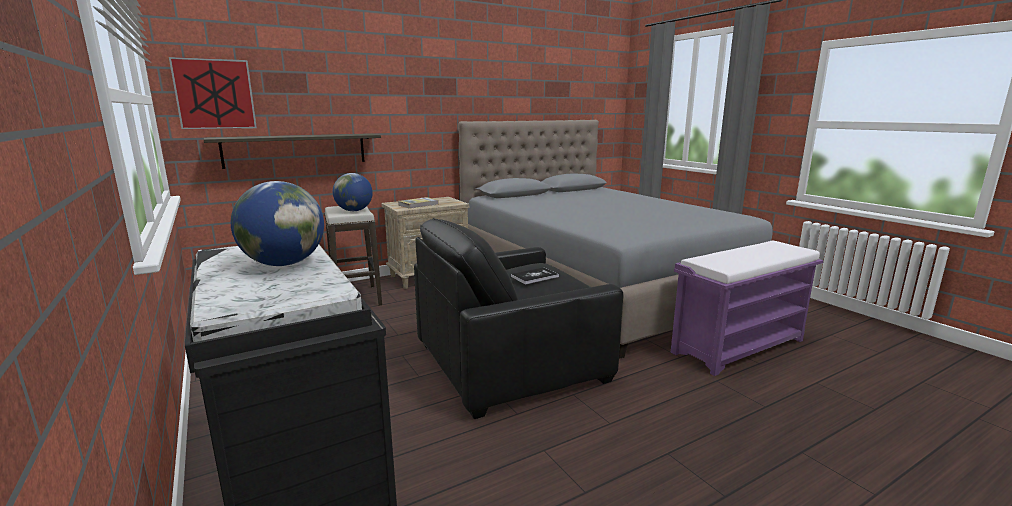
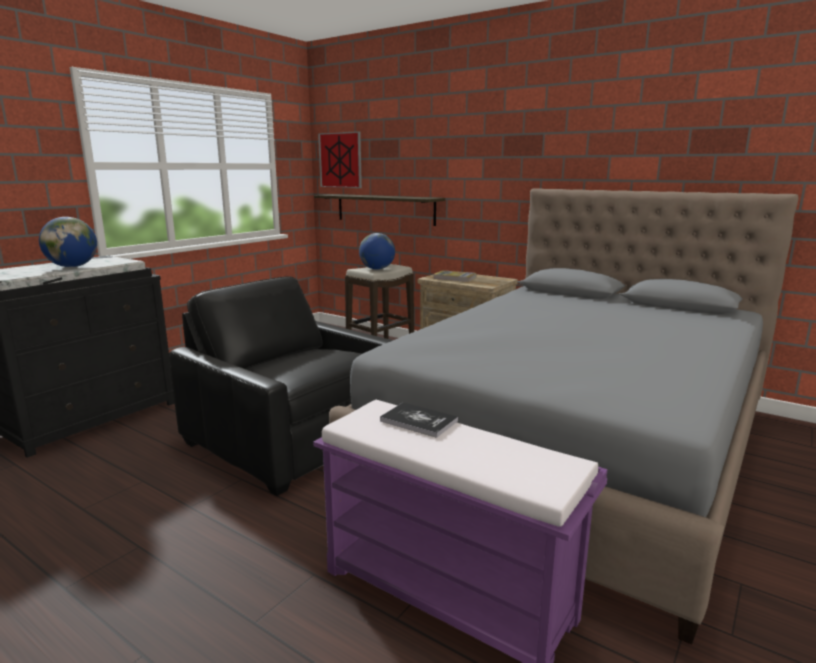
camera: 65 degrees right, 0 degrees up
book [511,267,559,285] -> book moved to [380,402,458,438]

